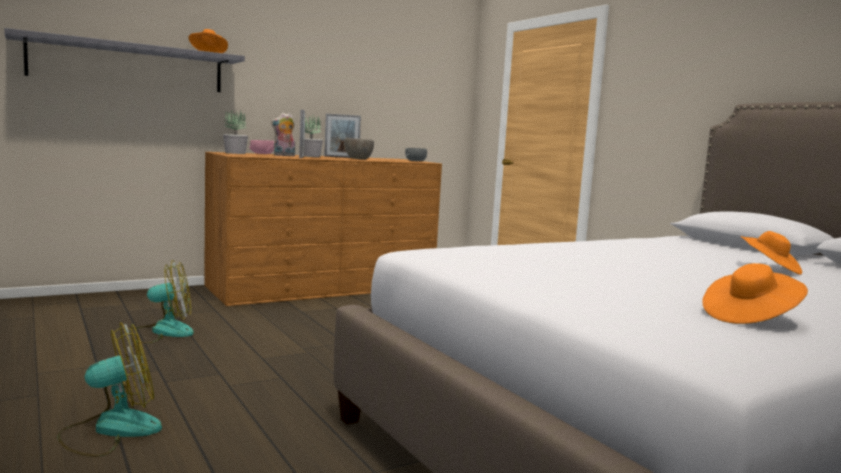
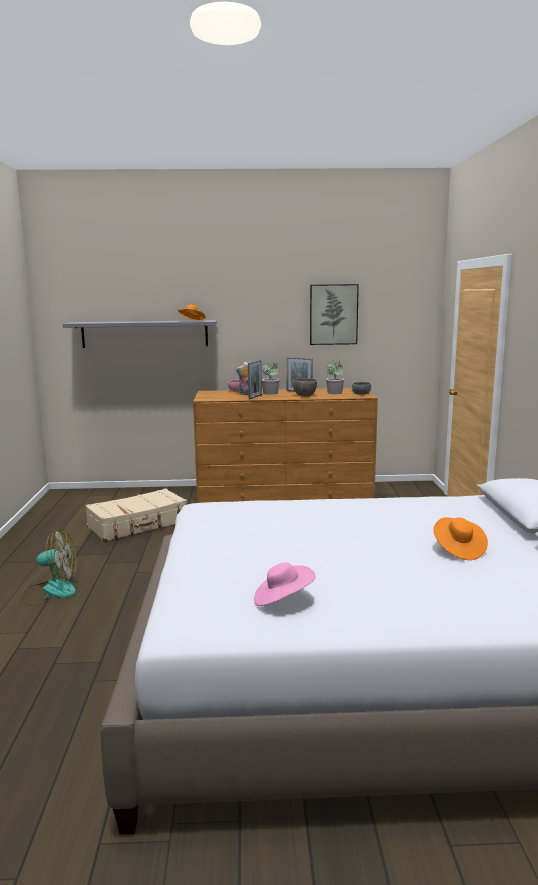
camera: 30 degrees right, 5 degrees up
fan [129,260,194,343] -> beige suitcase [85,488,187,542]
potted plant [223,110,248,154] -> potted plant moved to [326,360,344,394]
orange hat [702,263,808,324] -> pink hat [254,562,315,606]
none -> picture [310,284,359,345]

